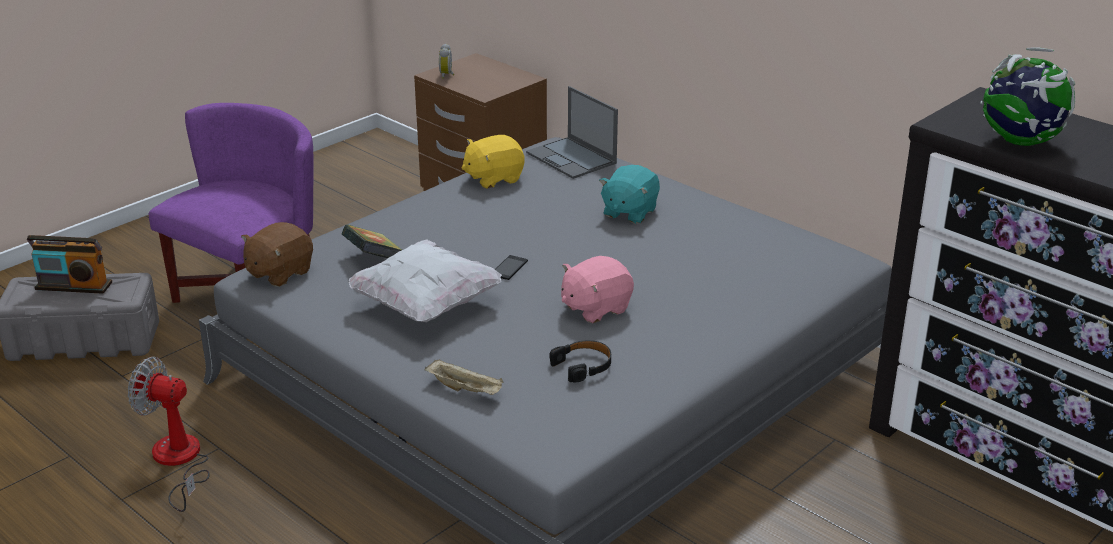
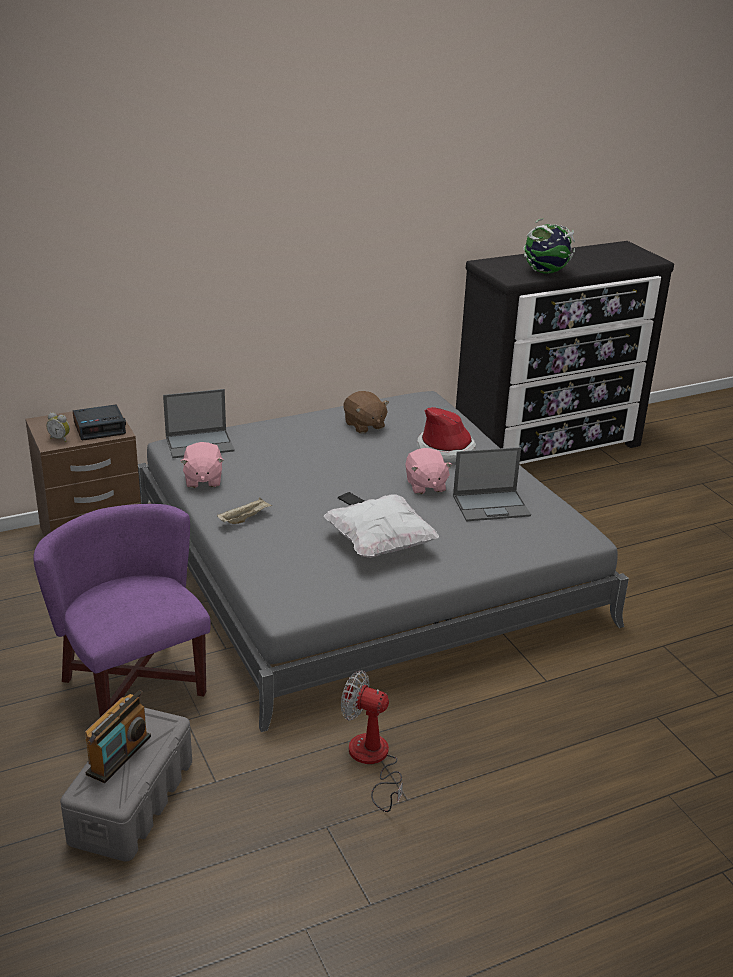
camera: 70 degrees left, 0 degrees up
fan [128,357,210,512] -> fan turned 75 degrees clockwise [341,670,403,812]
brown plush toy [241,222,313,287] -> brown plush toy moved to [344,391,389,434]
book [342,224,402,258] -> none
beige tray [425,359,504,395] -> beige tray moved to [217,498,272,524]
yellow plush toy [462,135,524,189] -> pink plush toy [180,442,224,488]
black headphones [549,340,611,383] -> laptop [453,447,531,521]
turquoise plush toy [599,165,660,224] -> none
none -> alarm clock [73,404,126,440]
none -> hat [417,407,476,463]

